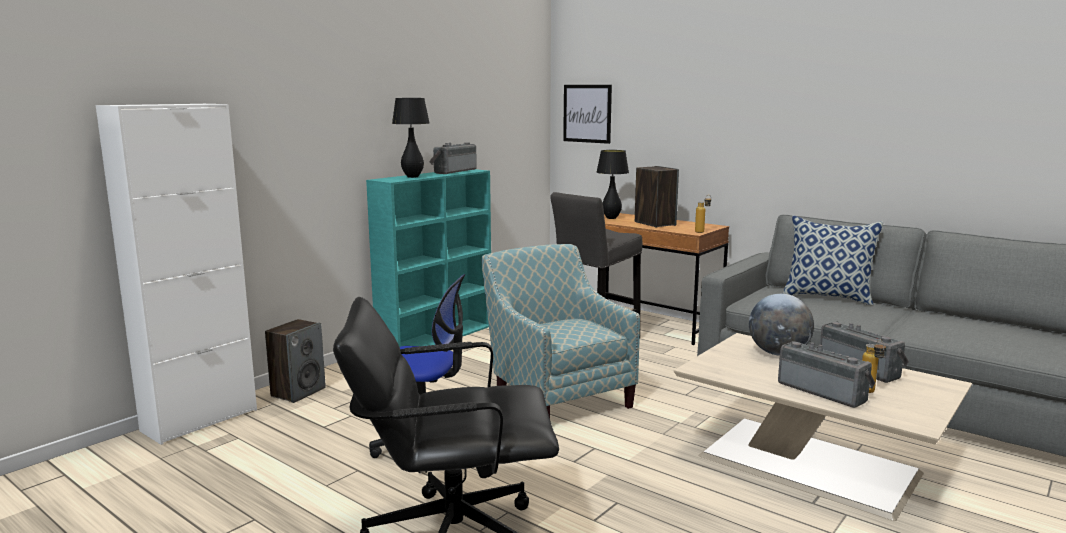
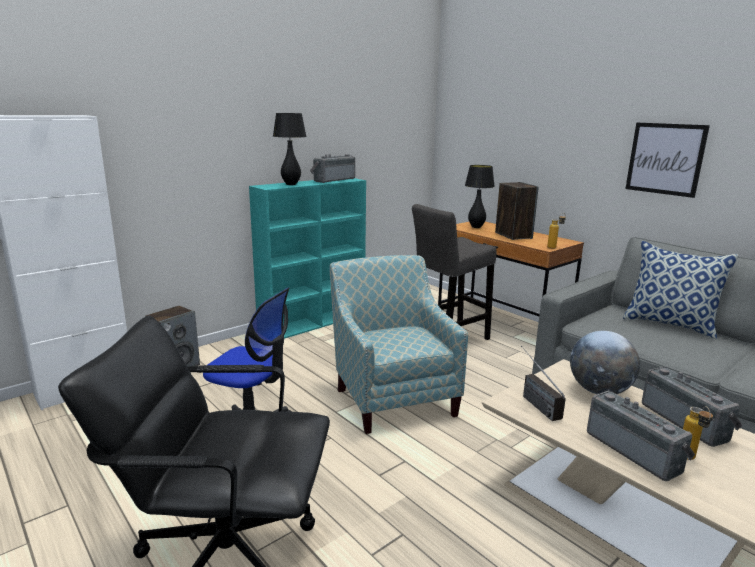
camera: 10 degrees right, 5 degrees up
picture [563,85,612,144] -> picture moved to [625,122,710,198]
none -> radio [521,346,566,421]

